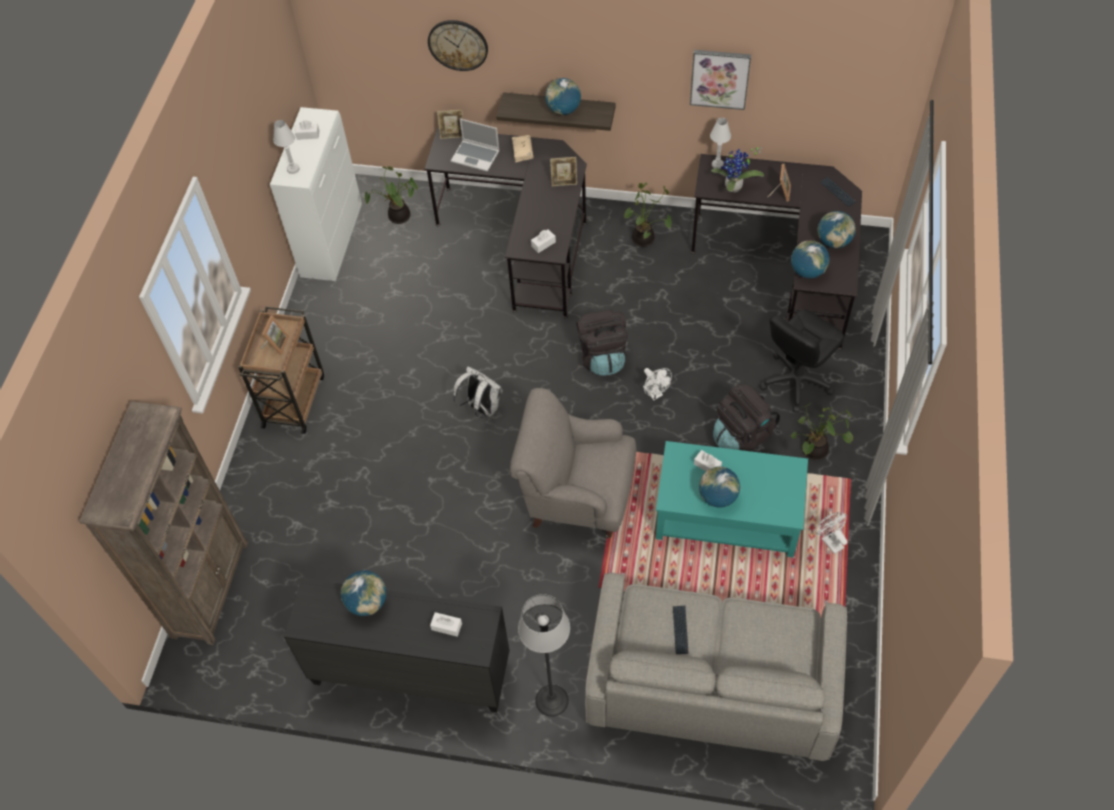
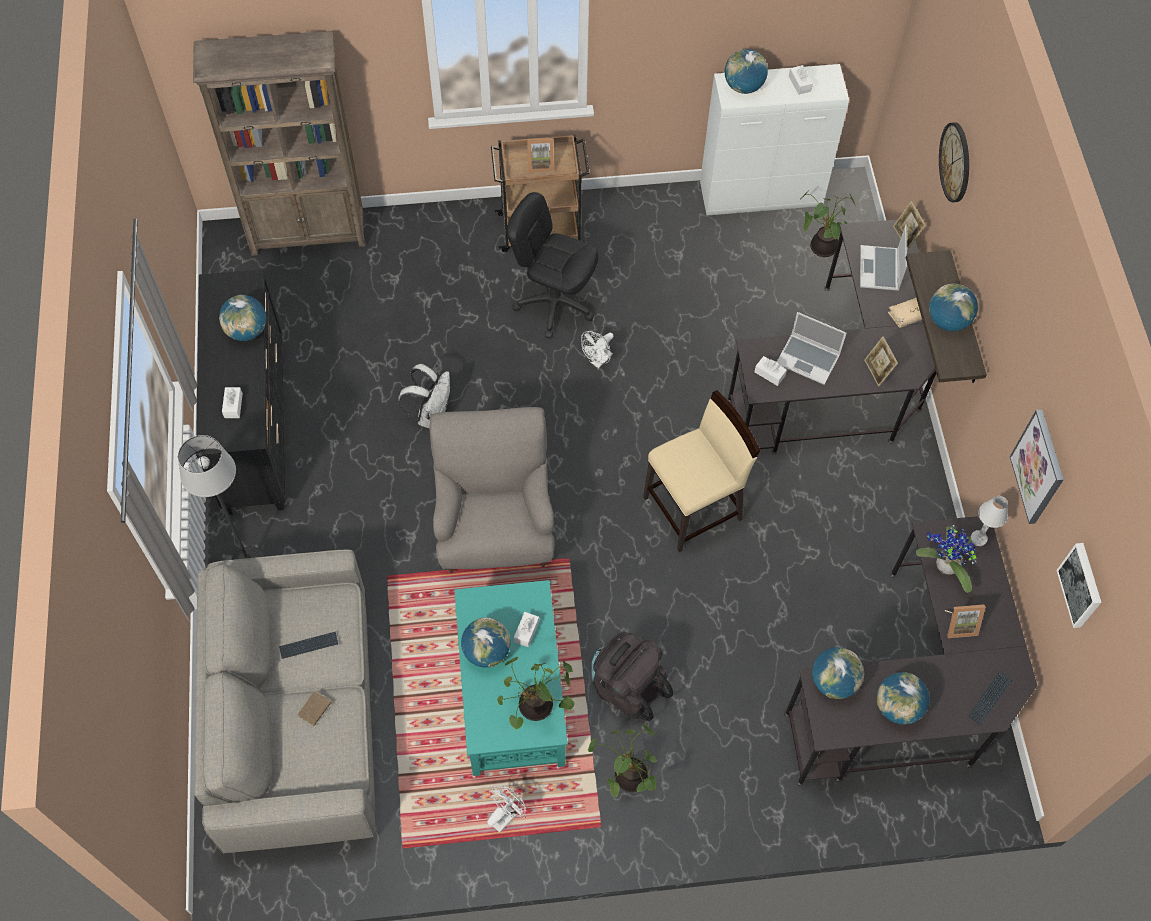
camera: 70 degrees right, 5 degrees up
white table lamp [273,120,300,174] -> globe [725,49,768,94]
white backpack [453,367,503,418] -> white backpack moved to [398,364,450,428]
black backpack [576,310,628,376] -> beige chair [643,390,760,552]
potted plant [624,183,671,247] -> potted plant moved to [497,657,575,730]
white fan [643,368,672,400] -> white fan moved to [581,331,613,368]
black office chair [759,309,844,413] -> black office chair moved to [507,192,598,338]
none -> brown book [297,691,337,726]
none -> laptop [777,312,847,385]
none -> picture [1057,543,1102,628]

